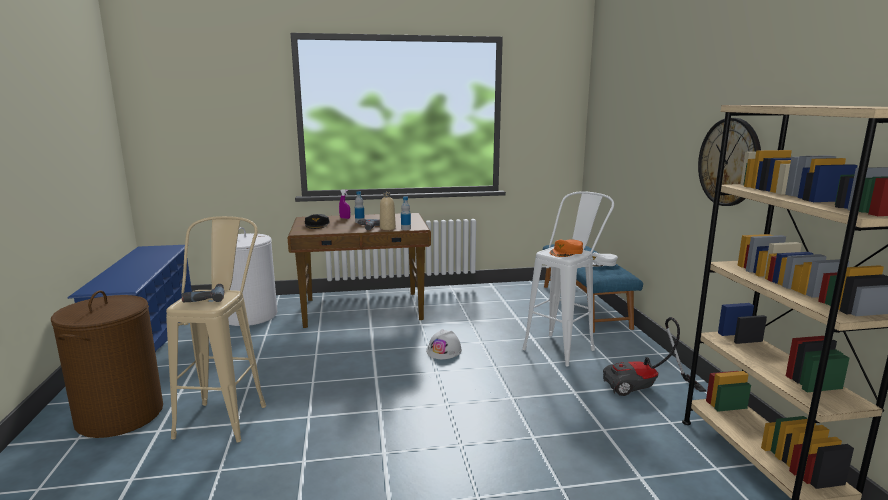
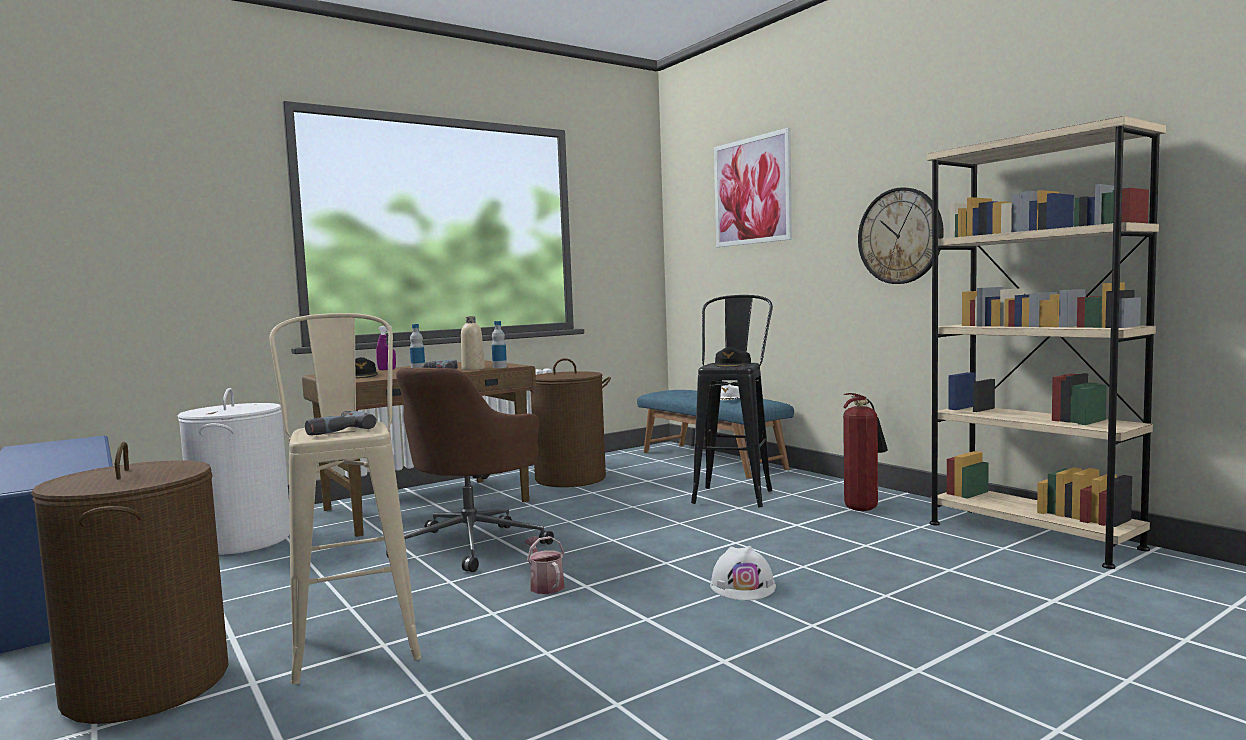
camera: 25 degrees left, 10 degrees down
white hard hat [426,329,462,359] -> white hard hat moved to [710,546,776,601]
white stool [522,191,614,367] -> black stool [691,295,773,508]
orange cap [550,239,583,257] -> black cap [714,347,751,367]
vacuum cleaner [603,317,706,396] -> fire extinguisher [843,393,888,511]
none -> brown office chair [386,368,554,572]
none -> watering can [524,536,565,594]
none -> brown laundry basket [530,358,611,487]
none -> picture [714,128,792,247]

